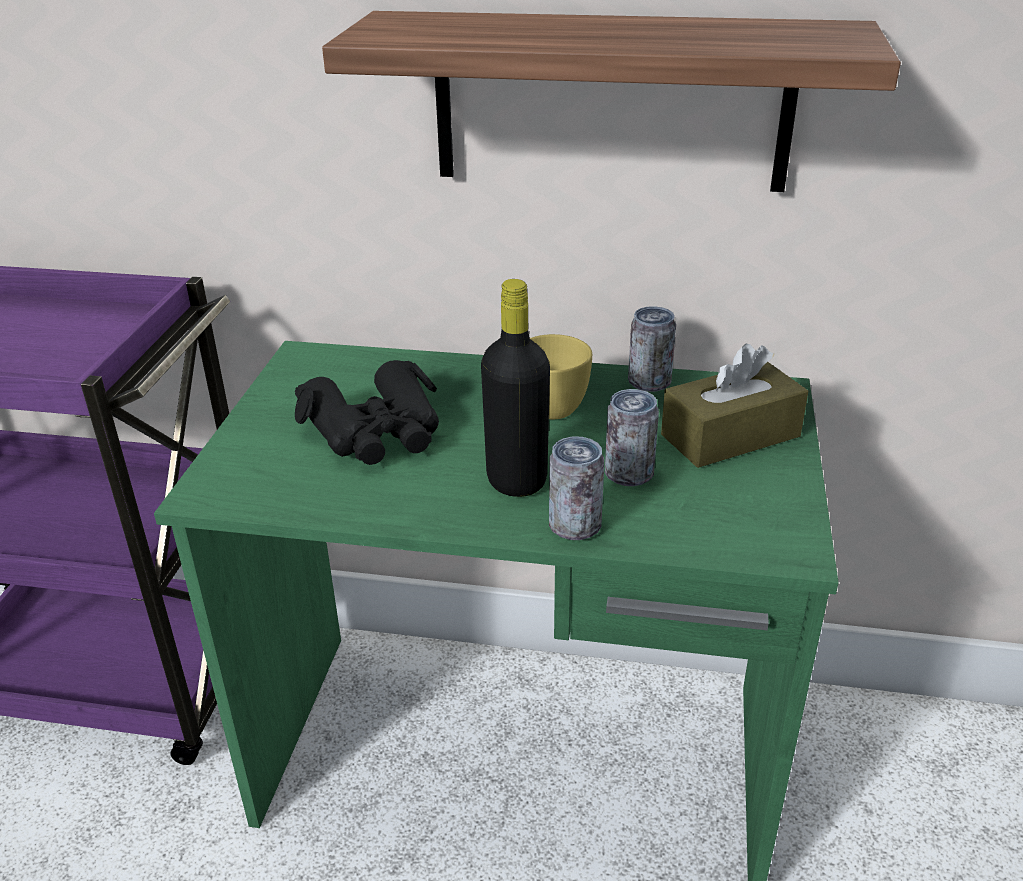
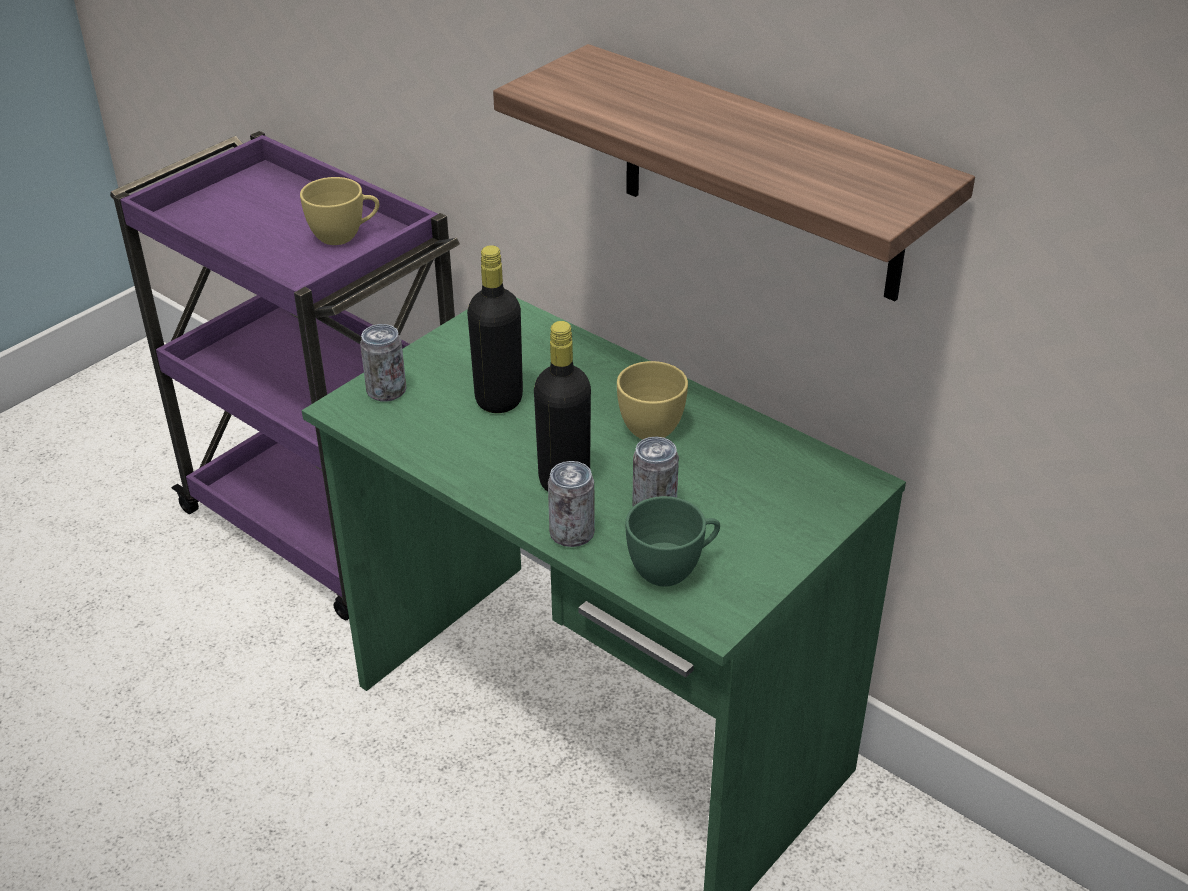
camera: 30 degrees right, 5 degrees up
black binoculars [295,360,439,465] -> black bottle [467,245,523,413]
can [628,306,676,392] -> can moved to [360,324,406,402]
brown tissue box [661,344,808,468] -> none
none -> yellow cup [300,177,379,245]
none -> green cup [625,496,720,587]

